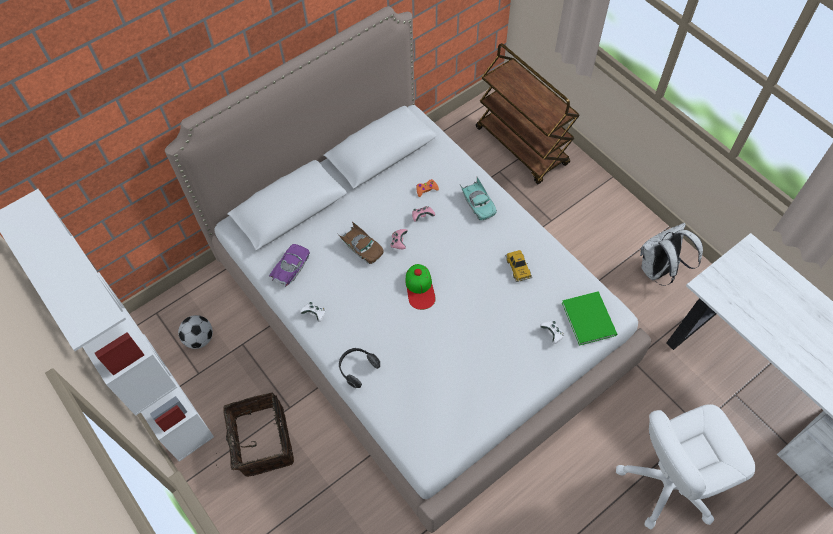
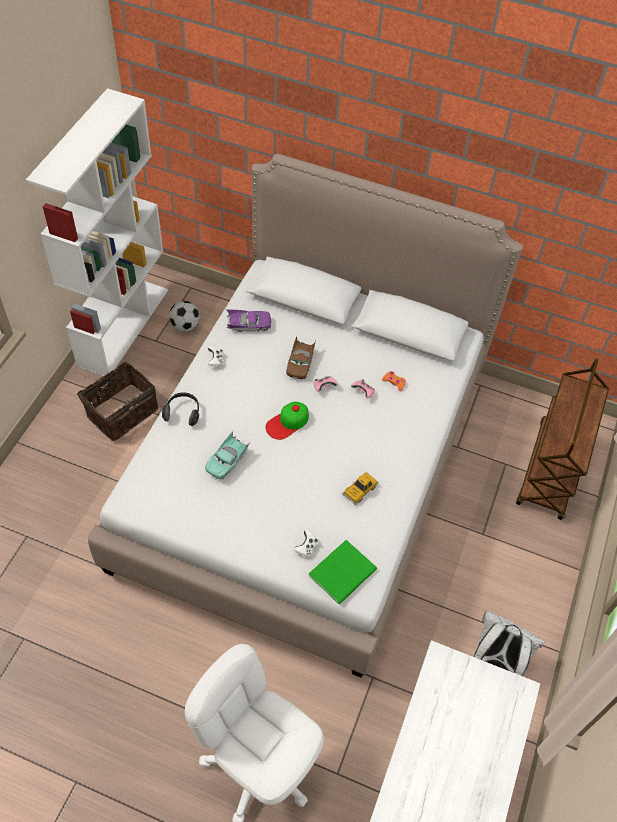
camera: 55 degrees right, 5 degrees down
turquoise toy car [460,177,497,220] -> turquoise toy car moved to [205,431,251,479]

